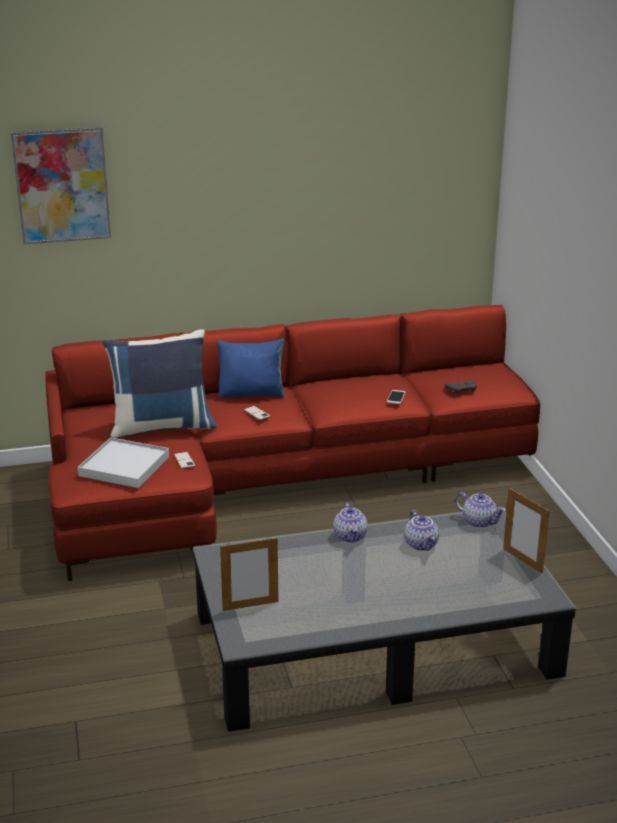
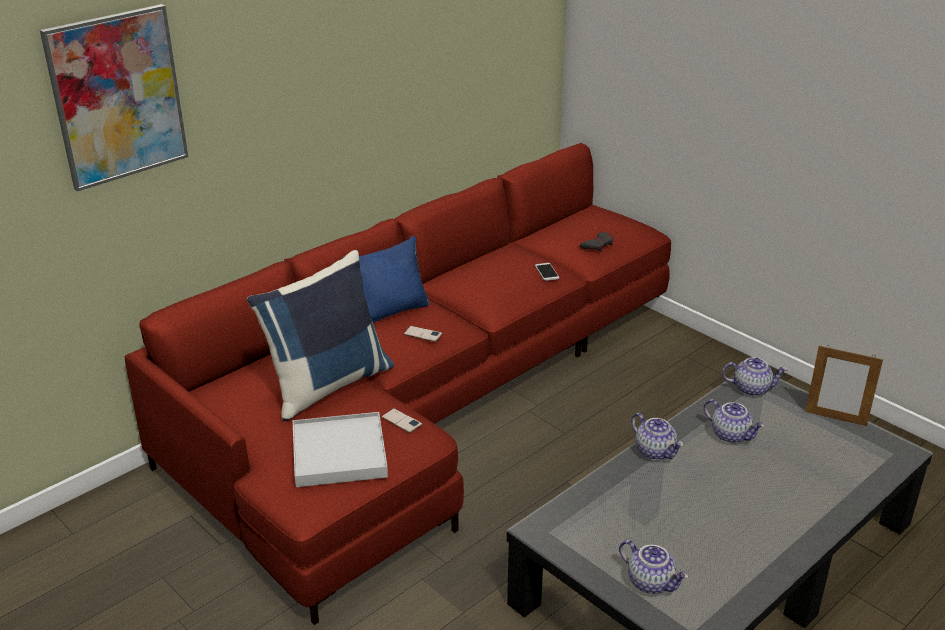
camera: 30 degrees left, 5 degrees up
picture frame [220,537,279,611] -> teapot [619,540,689,594]

